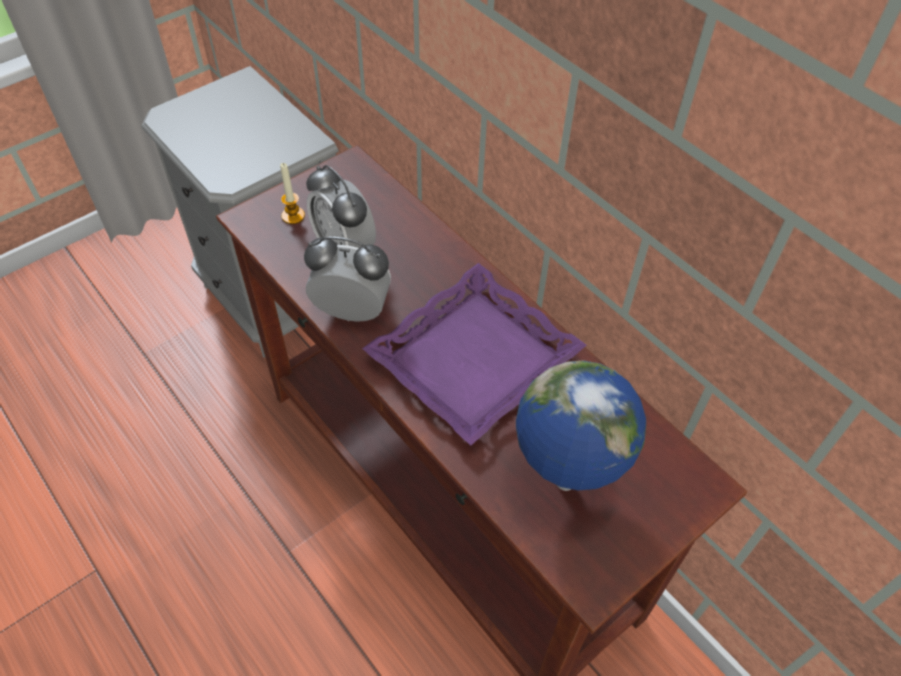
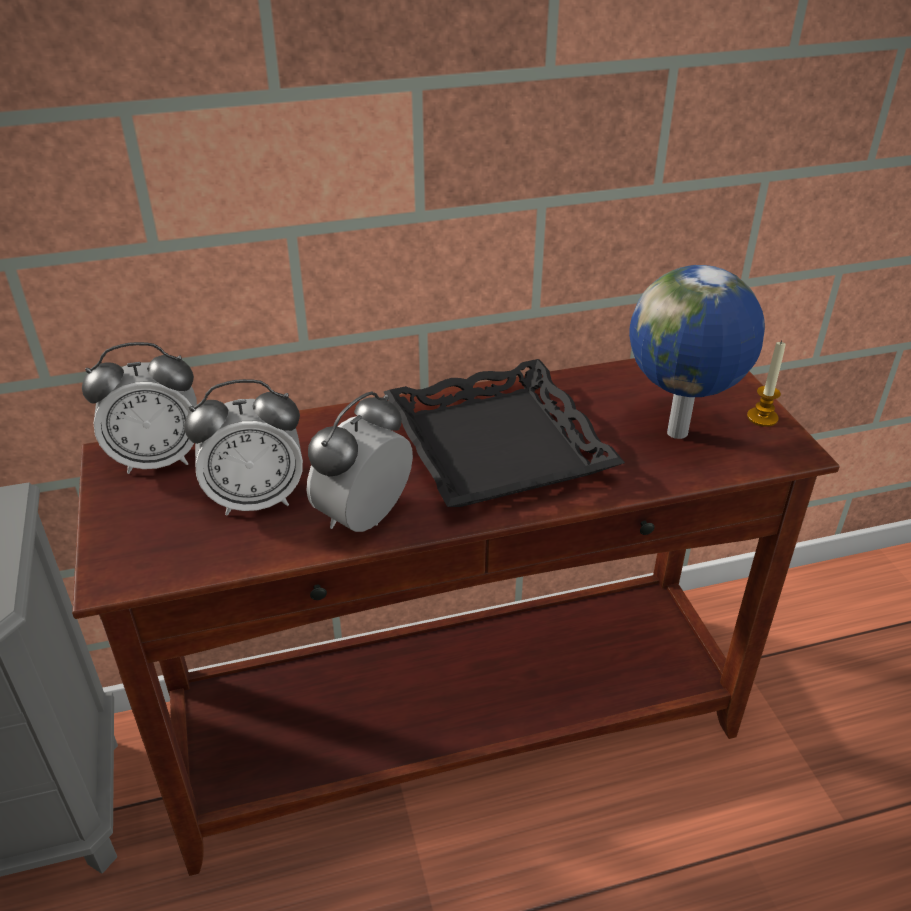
camera: 65 degrees left, 15 degrees down
candle [280,163,305,224] -> candle moved to [747,340,786,427]
purple tray [362,263,587,445] -> black tray [384,359,625,507]
none -> alarm clock [82,342,197,474]

